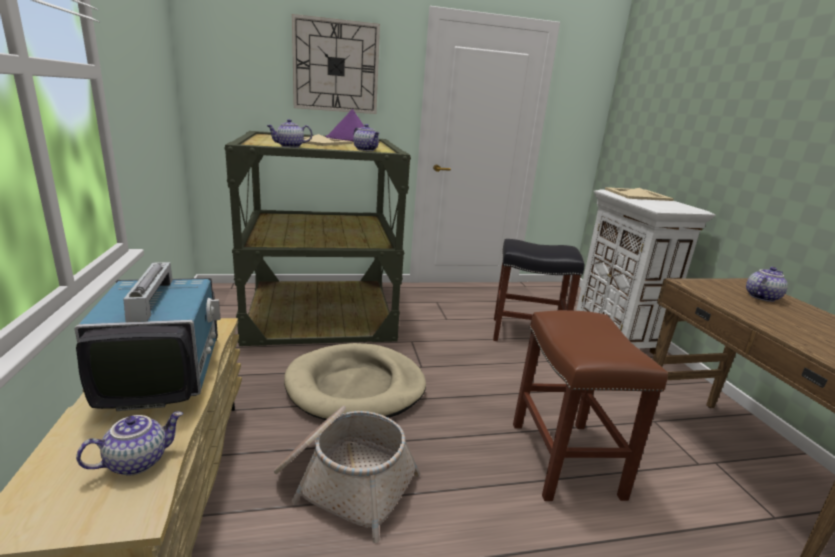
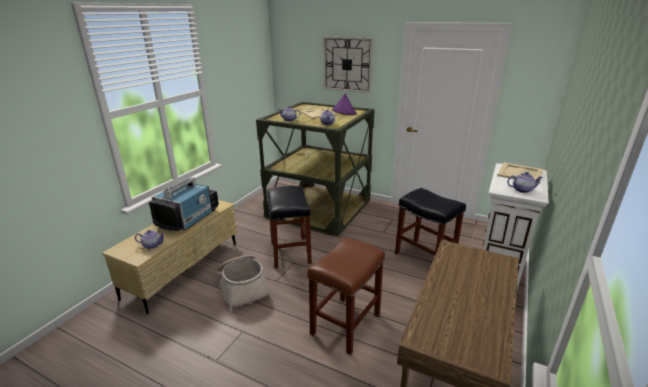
camera: 40 degrees right, 5 degrees up
beige dog bed [284,343,426,420] -> black stool [267,186,312,268]
teapot [746,267,788,302] -> teapot moved to [507,172,543,193]

